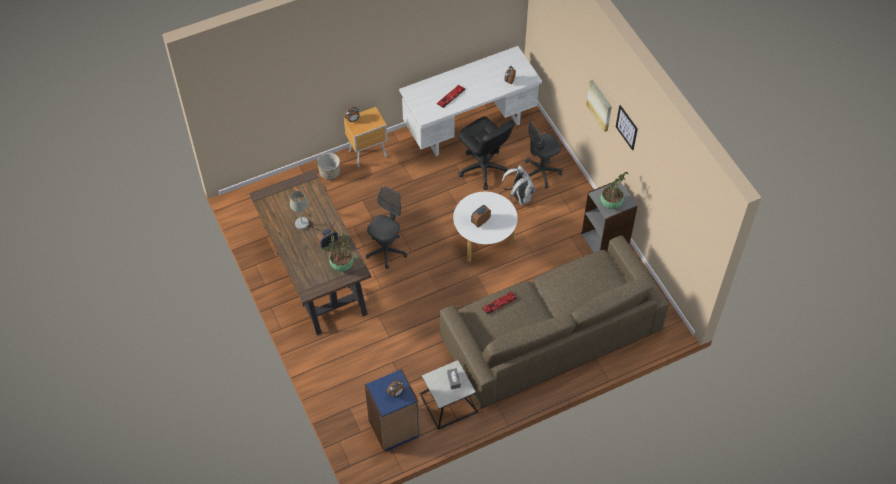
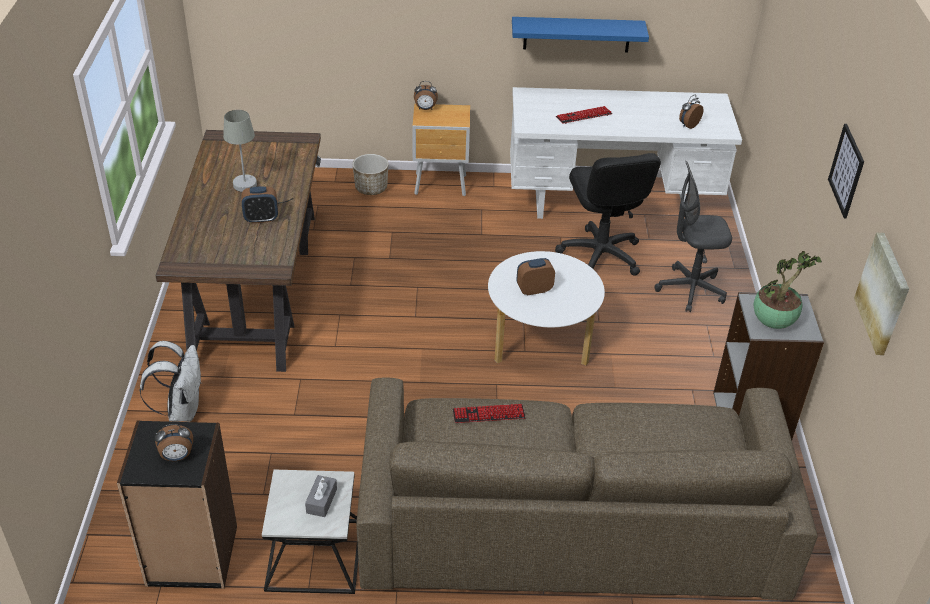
camera: 25 degrees right, 15 degrees down
potted plant [323,233,353,272] -> none
blue bookcase [365,369,420,452] -> black bookcase [117,420,237,589]
grey office chair [366,186,408,269] -> none
white backpack [501,165,535,205] -> white backpack moved to [139,341,202,422]
picture [586,80,612,132] -> picture moved to [854,233,909,355]
none -> blue shelf [512,17,649,53]

